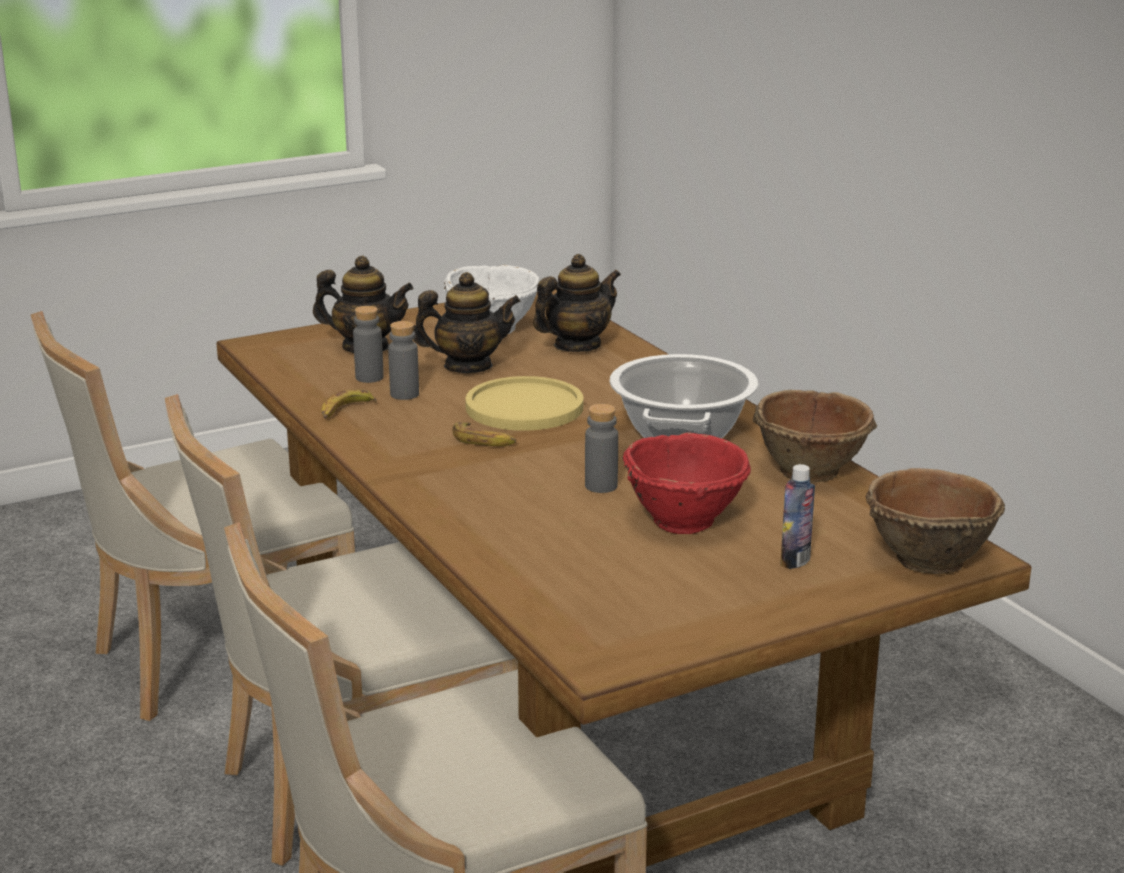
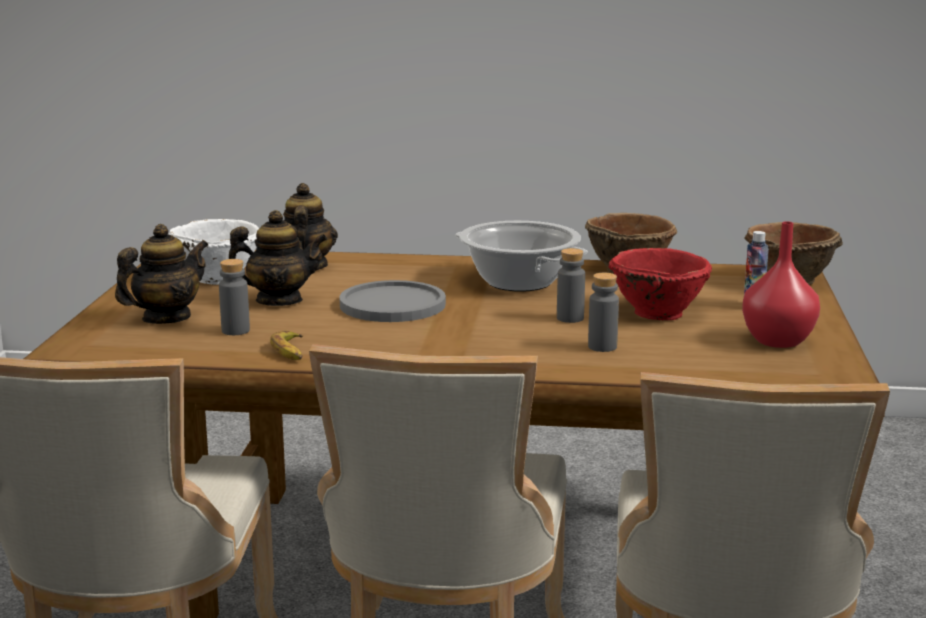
camera: 55 degrees left, 5 degrees down
grey bottle [388,321,419,400] -> grey bottle moved to [588,273,619,352]
teapot [413,272,521,373] -> teapot turned 60 degrees clockwise [229,210,328,306]
banana [452,422,516,447] -> none
yellow plate [465,376,584,431] -> grey plate [339,280,446,322]
none -> red vase [742,221,820,348]

